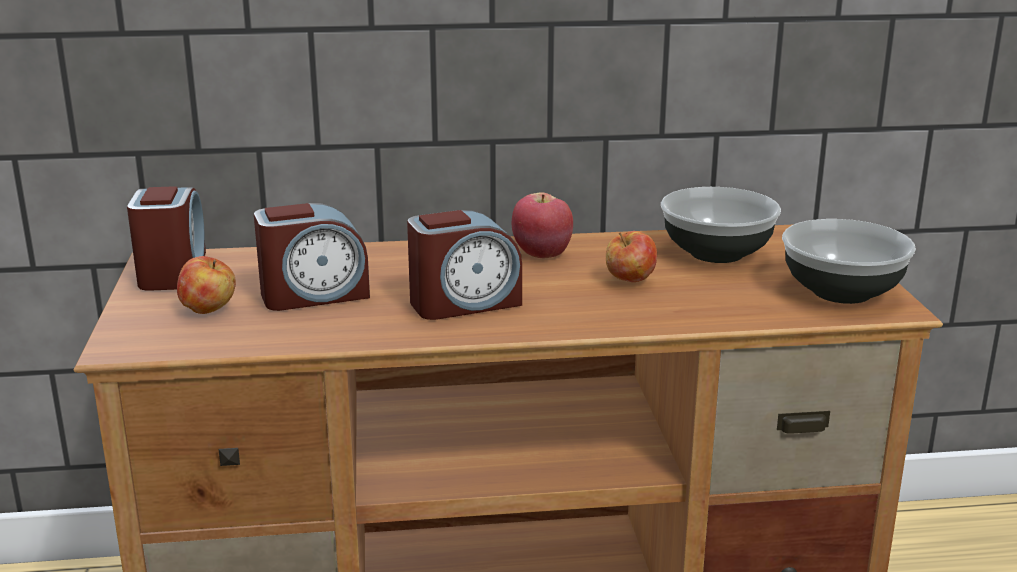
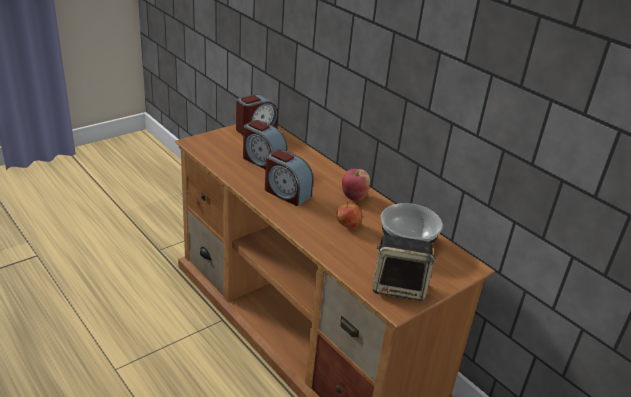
camera: 55 degrees right, 10 degrees up
apple [177,256,236,314] -> none
bowl [782,219,916,304] -> speaker [373,235,437,301]

